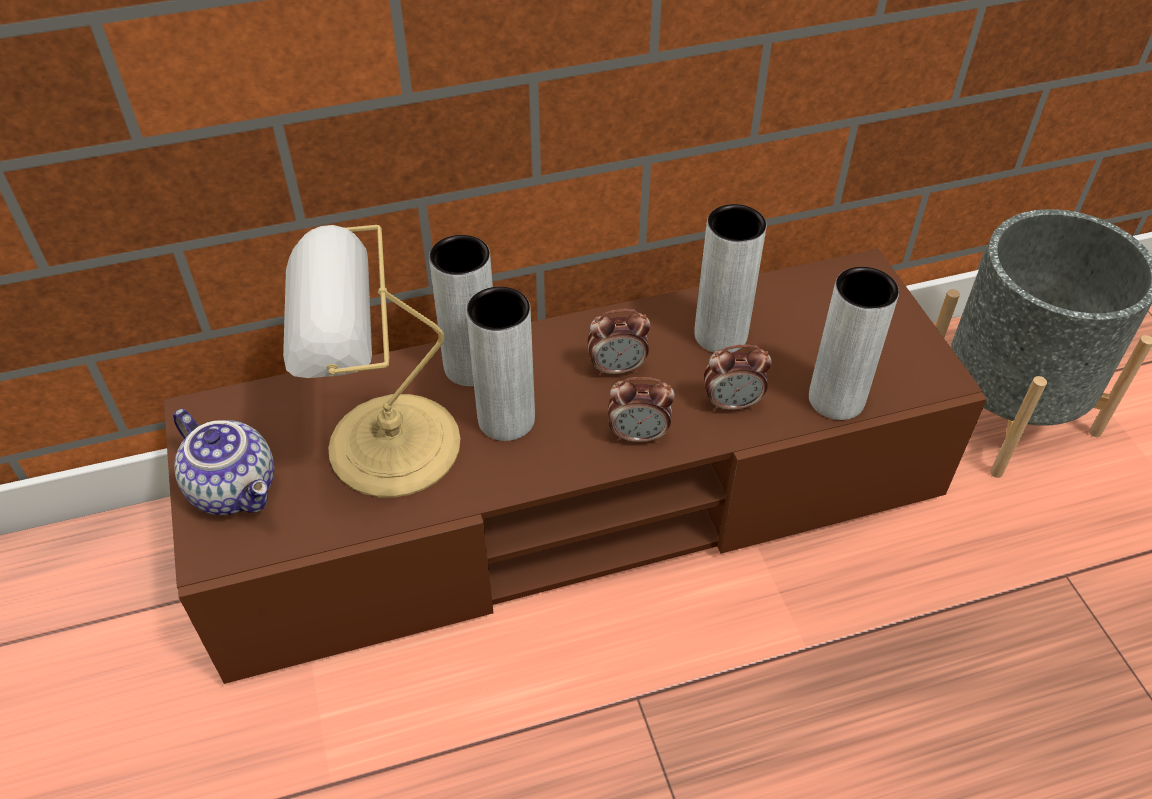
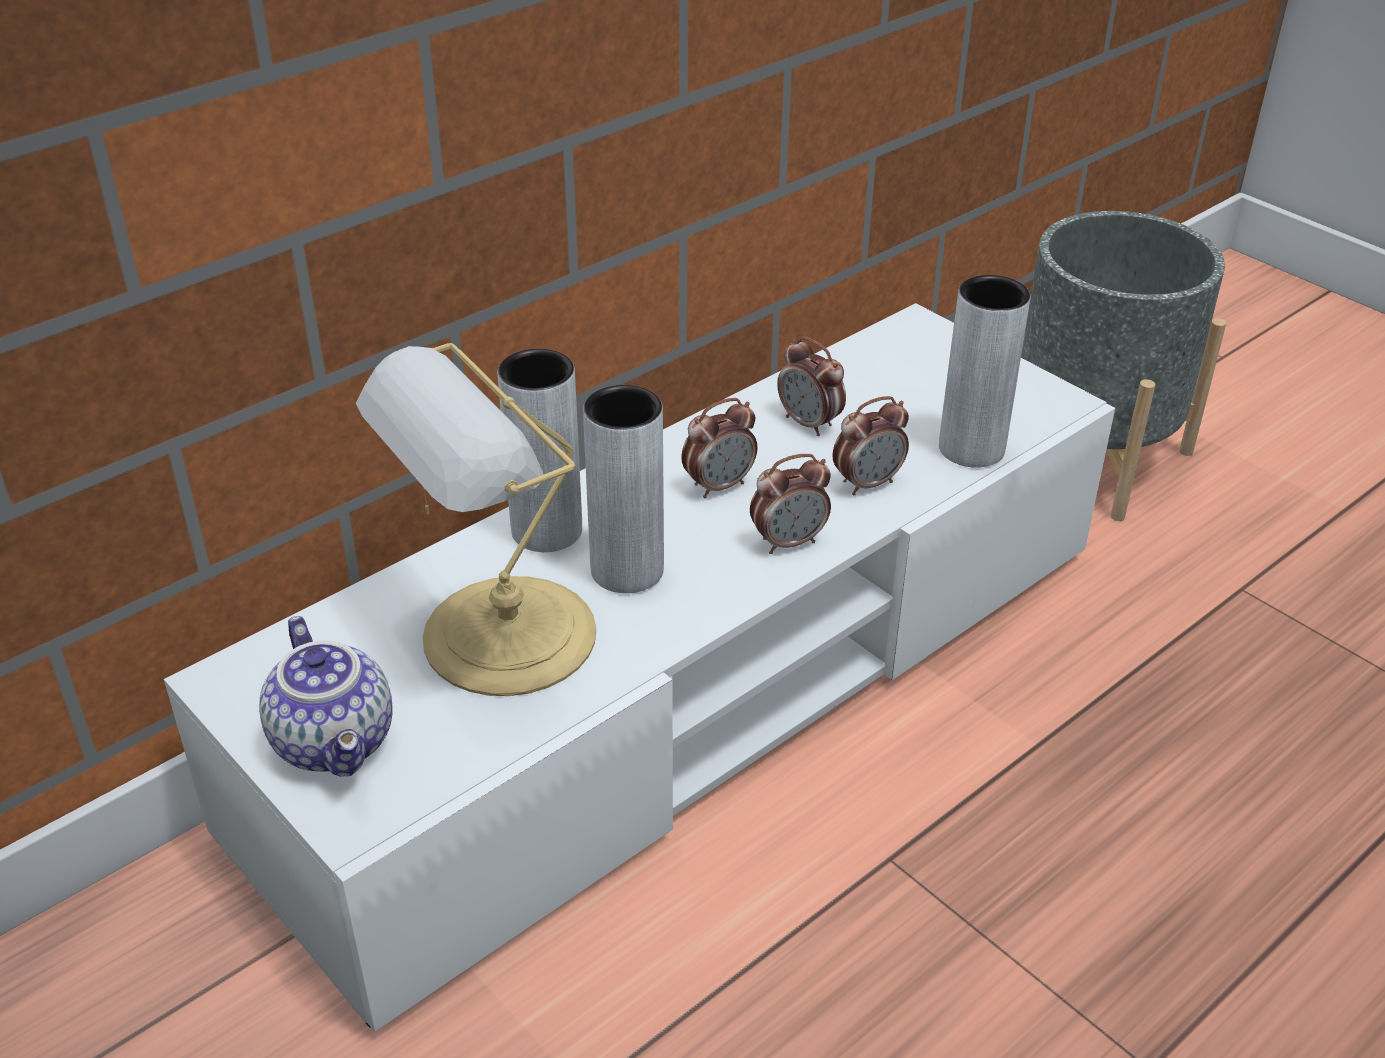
camera: 25 degrees left, 10 degrees down
brown tv stand [164,249,987,684] -> white tv stand [164,303,1115,1032]
teapot [173,409,274,515] -> teapot turned 45 degrees clockwise [259,616,393,776]
grey vase [694,204,767,353] -> alarm clock [777,336,846,436]

